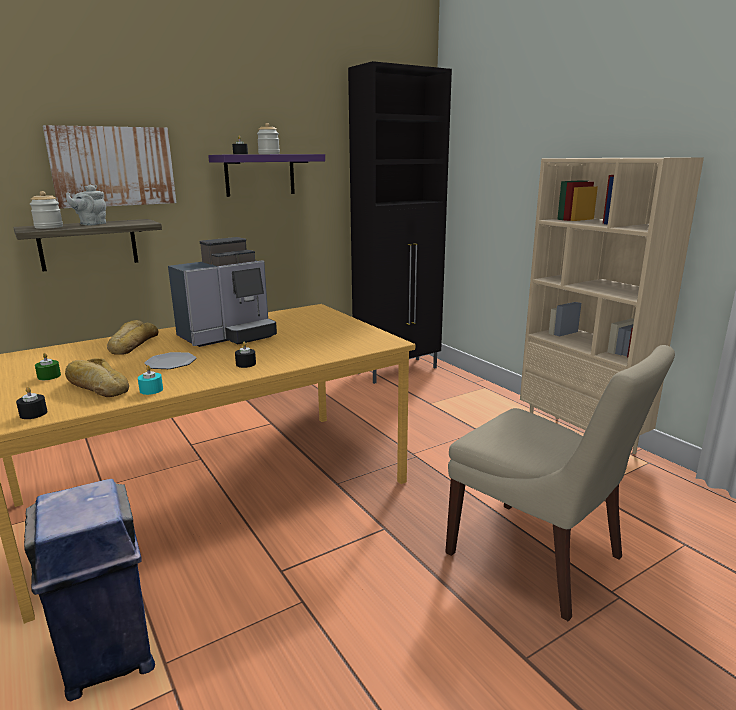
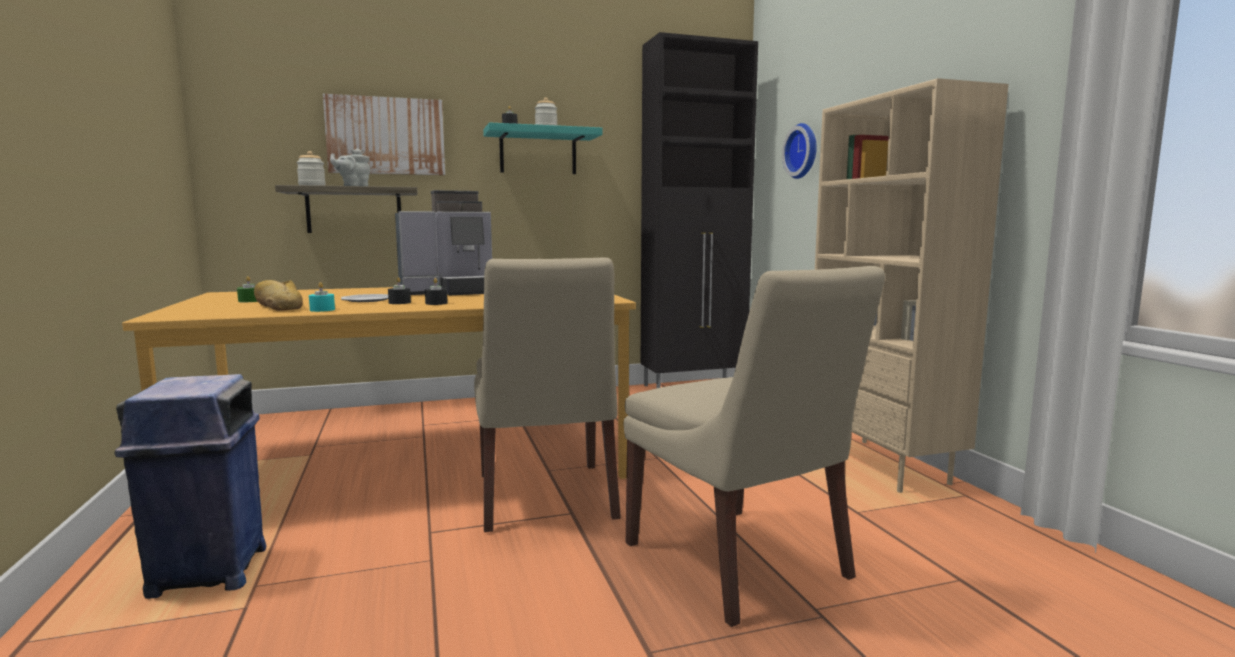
camera: 15 degrees right, 10 degrees down
black candle [16,387,48,419] -> black candle moved to [388,277,411,304]
bread [107,320,158,355] -> none
purple shelf [208,154,325,197] -> turquoise shelf [483,122,603,174]
none -> beige chair [474,258,621,532]
none -> wall clock [782,123,817,179]

